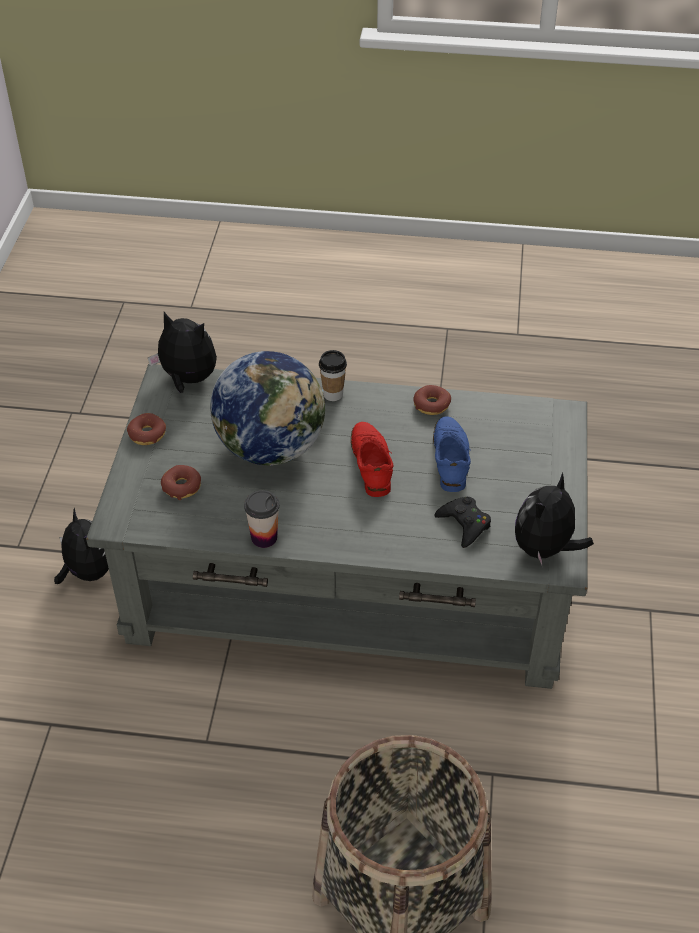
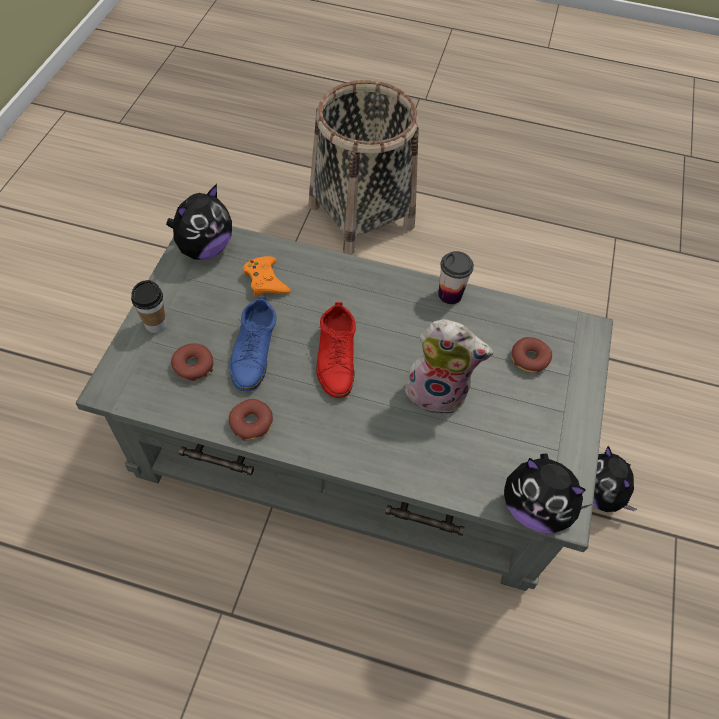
camera: 175 degrees left, 10 degrees up
donut [127,413,166,445] -> donut moved to [171,343,214,381]
globe [210,351,325,466] -> plush toy [402,319,493,416]
cup [319,350,347,401] -> cup moved to [131,280,166,333]
black game controller [435,497,491,548] -> orange game controller [243,256,291,296]

